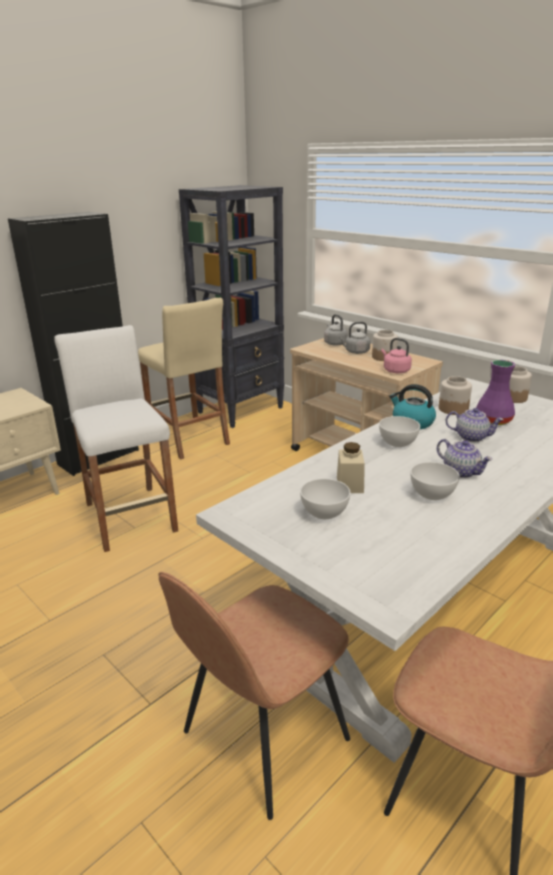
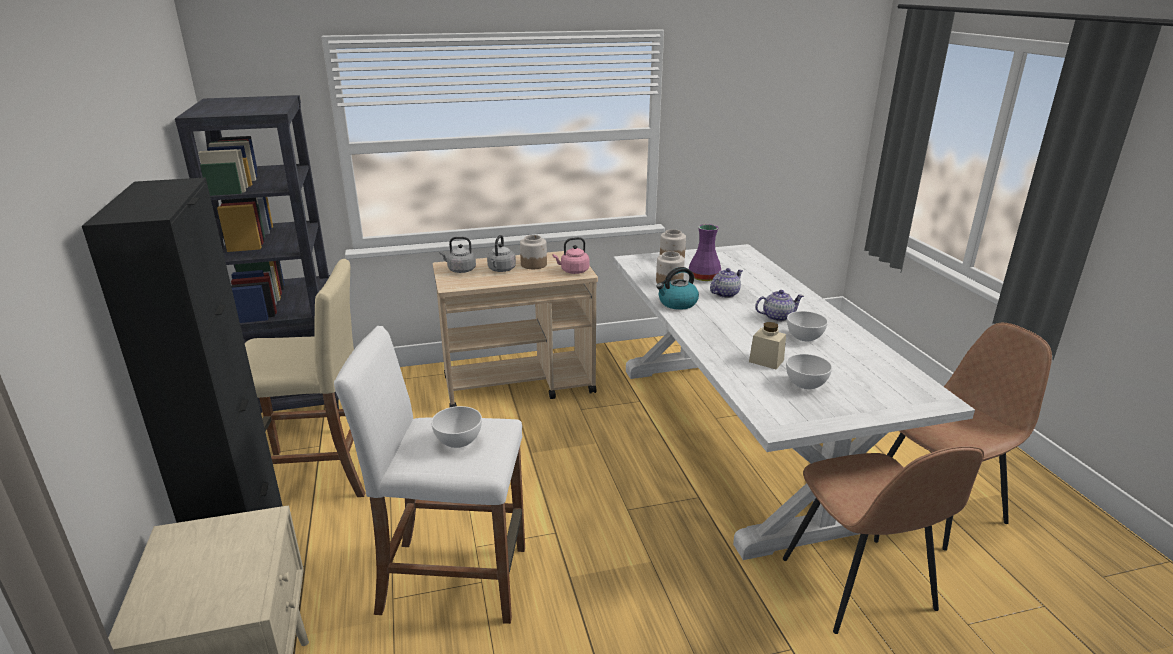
camera: 60 degrees left, 0 degrees up
white bowl [379,416,420,447] -> white bowl moved to [431,406,482,448]

